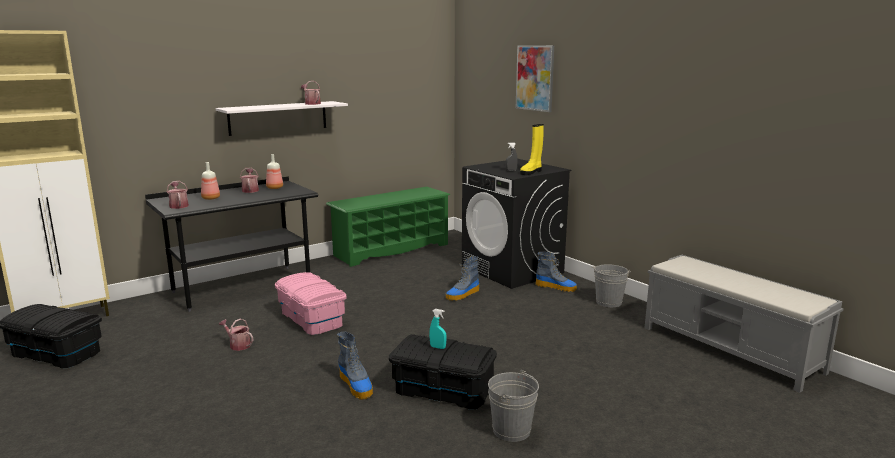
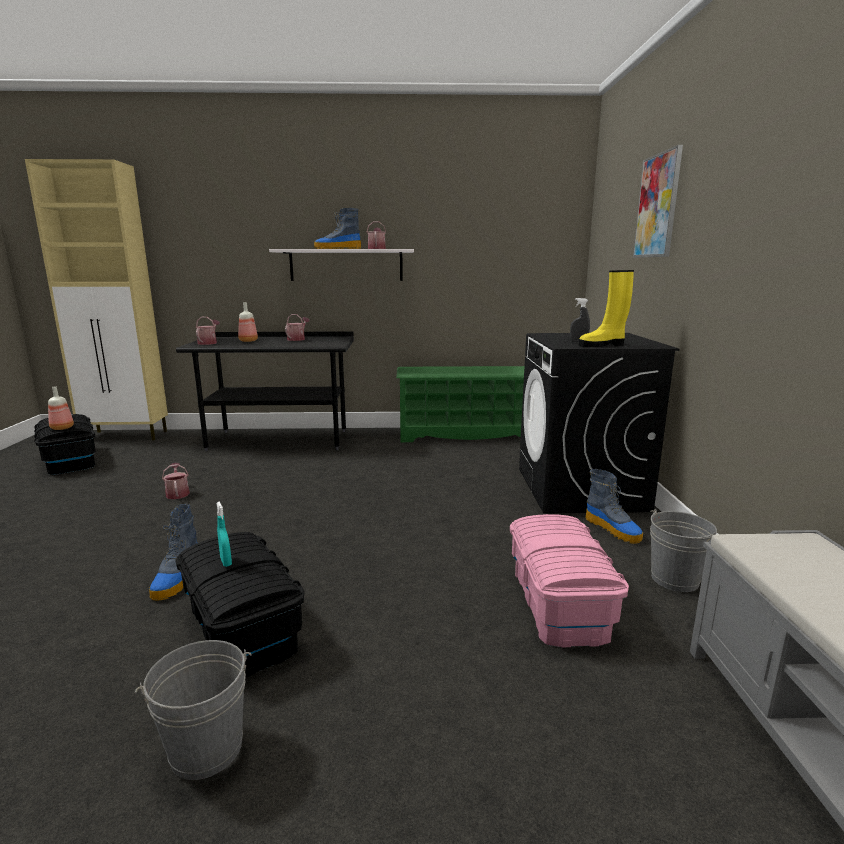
camera: 35 degrees right, 0 degrees up
bottle [266,154,283,189] -> bottle moved to [48,386,74,430]
pink storage box [275,272,346,335] -> pink storage box moved to [510,514,629,648]
boot [446,256,479,301] -> boot moved to [314,208,361,249]

